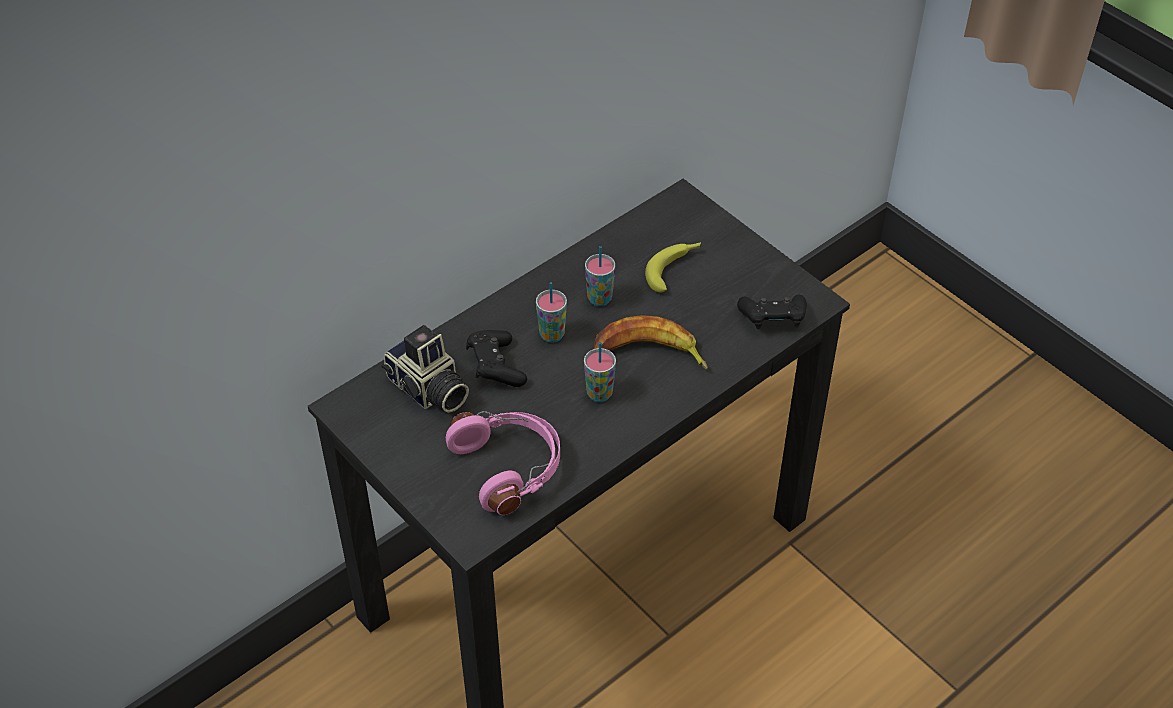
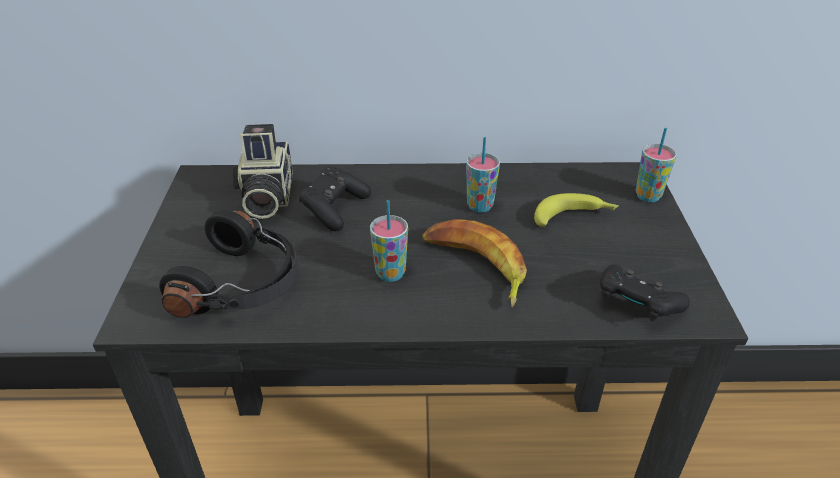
camera: 40 degrees right, 10 degrees down
pink headphones [446,411,560,515] -> black headphones [159,210,298,318]
cup [536,282,567,343] -> cup moved to [636,128,677,202]

